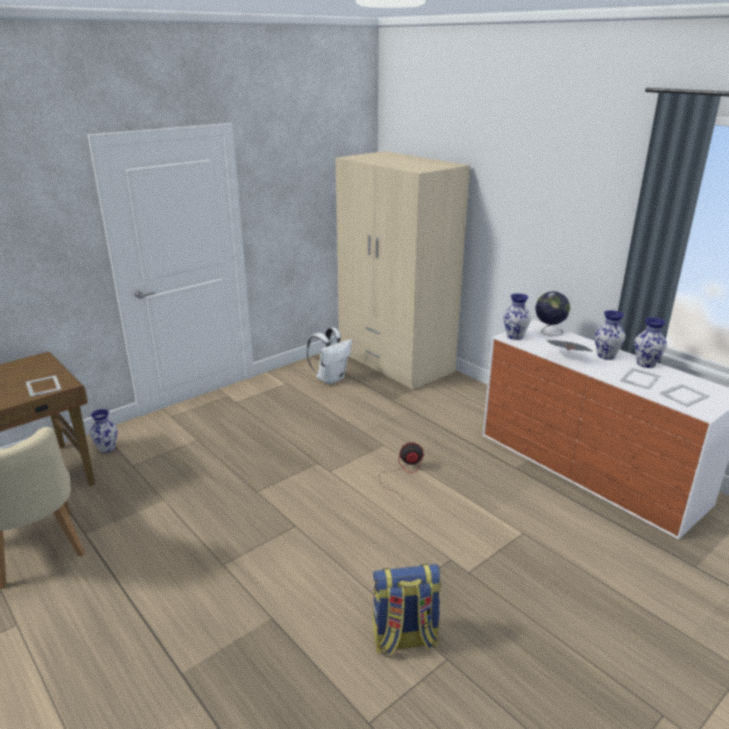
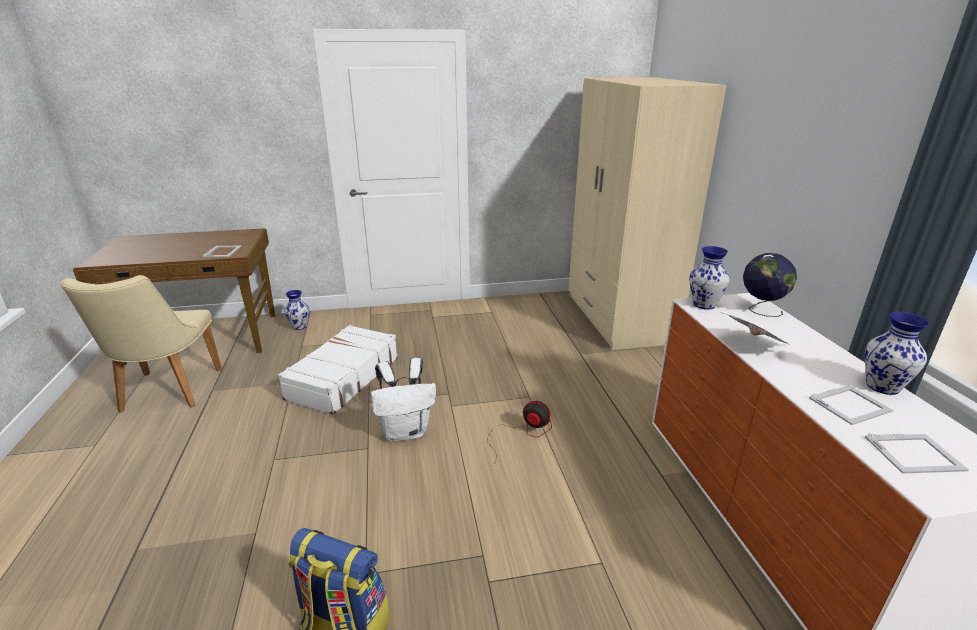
camera: 30 degrees right, 0 degrees up
white backpack [307,327,352,384] -> white backpack moved to [371,358,436,442]
vase [594,310,626,360] -> none
none -> white suitcase [278,325,398,415]

